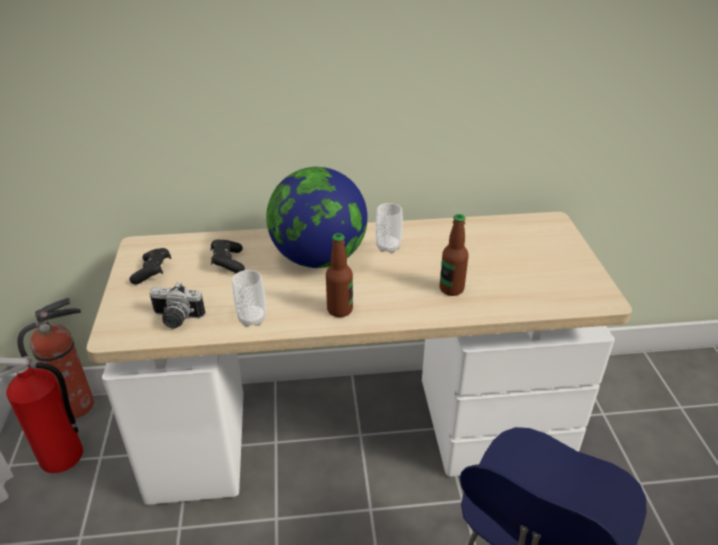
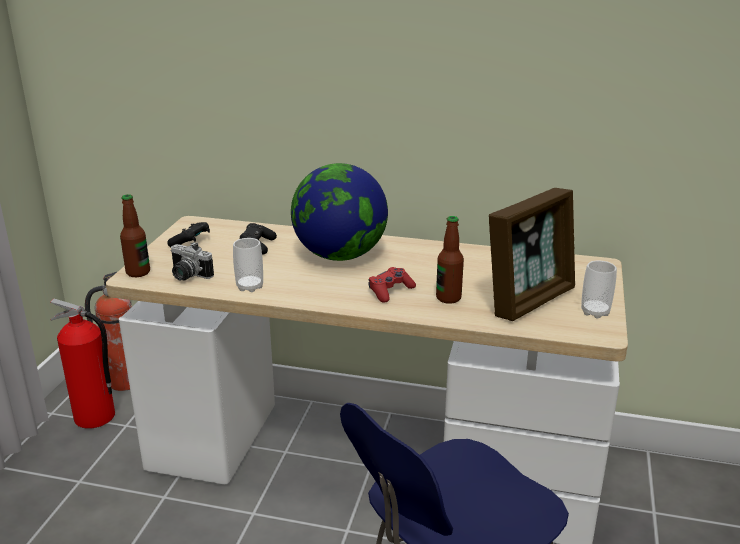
camera: 20 degrees right, 10 degrees down
bottle [326,233,353,317] -> bottle moved to [120,194,150,277]
cup [376,203,403,253] -> cup moved to [581,261,617,319]
none -> red game controller [368,267,416,303]
none -> picture frame [489,188,575,321]

